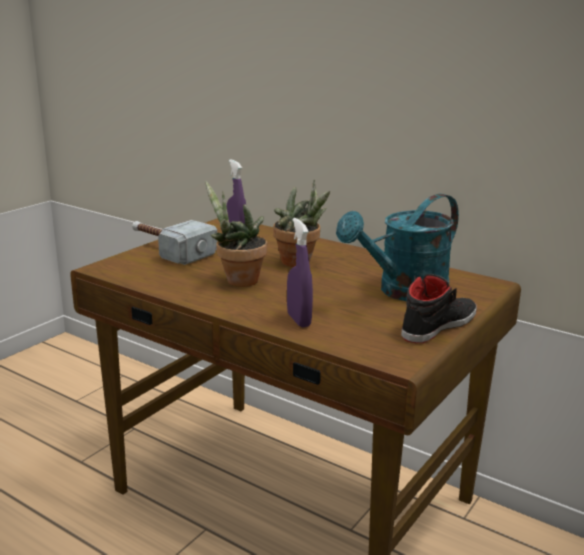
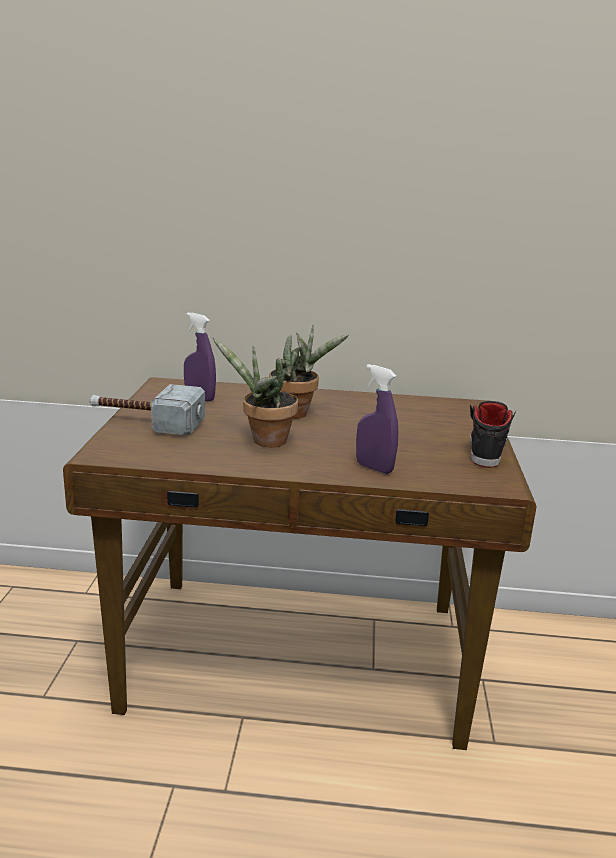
camera: 30 degrees left, 0 degrees up
turquoise watering can [336,194,459,301] -> none

